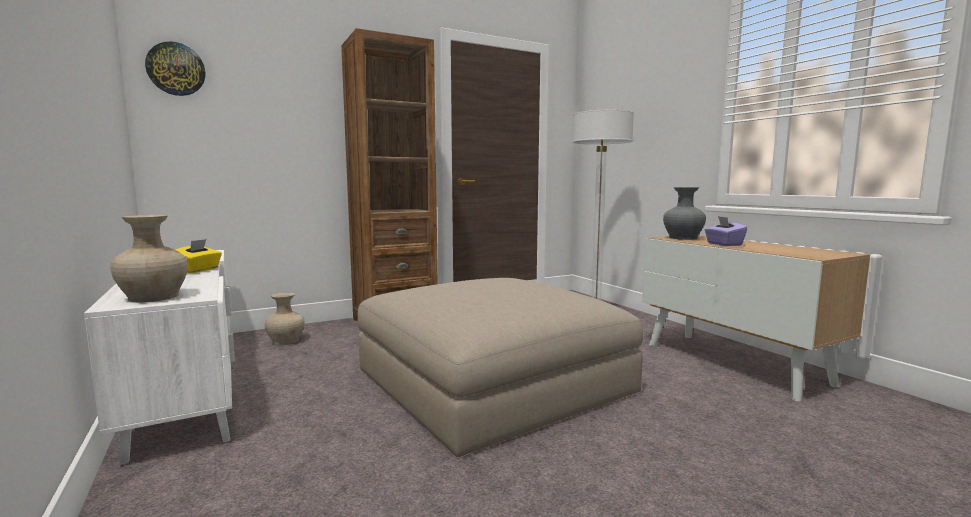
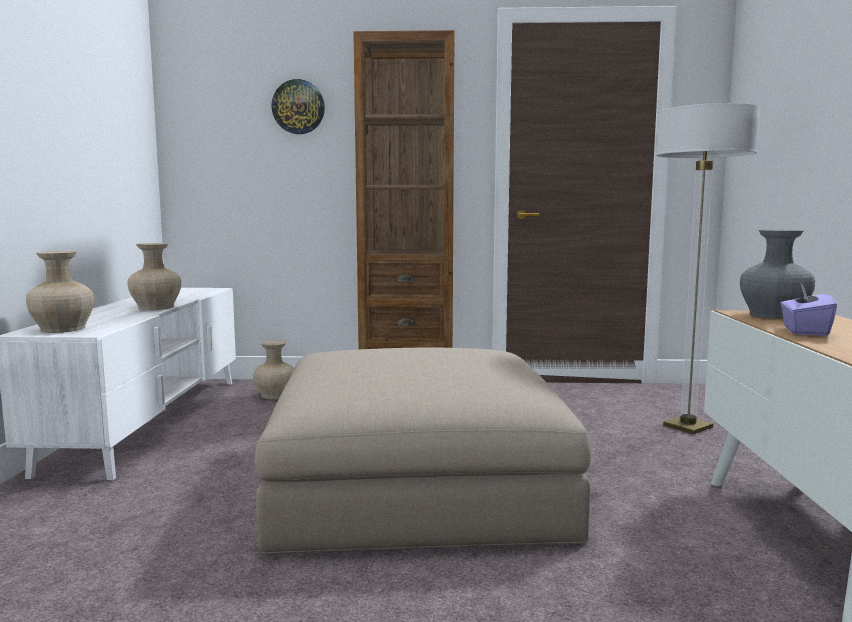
camera: 30 degrees right, 0 degrees up
wall clock [145,41,206,96] -> wall clock moved to [271,79,325,134]
yellow tissue box [175,239,222,273] -> beige vase [127,243,181,310]

